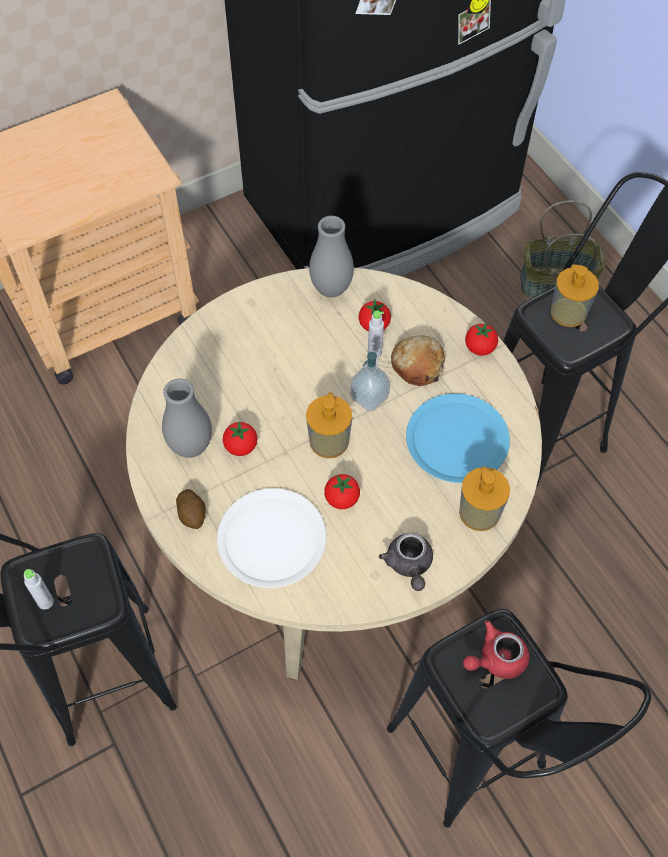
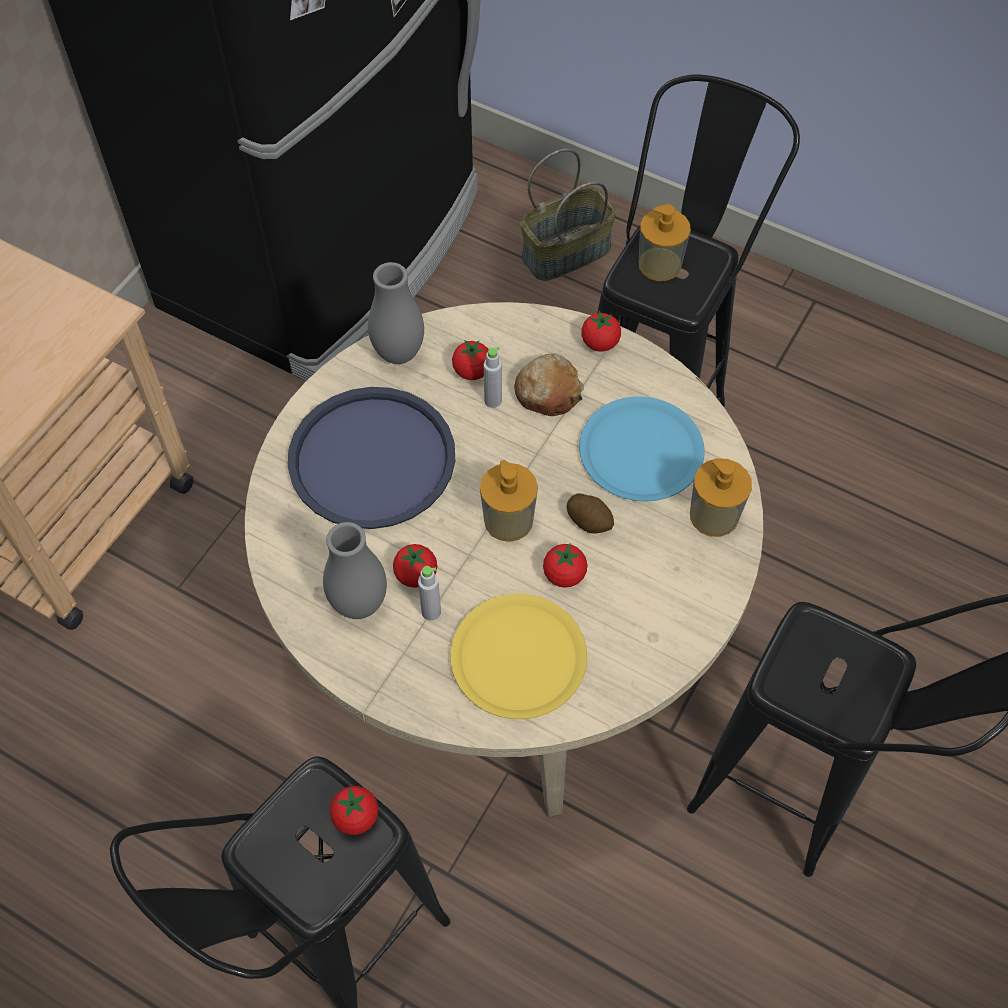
camera: 30 degrees left, 0 degrees up
grey bottle [24,569,54,610] -> grey bottle moved to [418,566,441,621]
potato [176,489,205,529] -> potato moved to [566,494,614,534]
white plate [217,488,326,588] -> yellow plate [450,594,587,719]
soap dispenser [351,352,390,411] -> none
grey teapot [379,533,433,591] -> none
red teapot [463,620,529,679] -> none
none -> blue tray [288,387,455,529]
none -> tomato [330,786,378,835]

